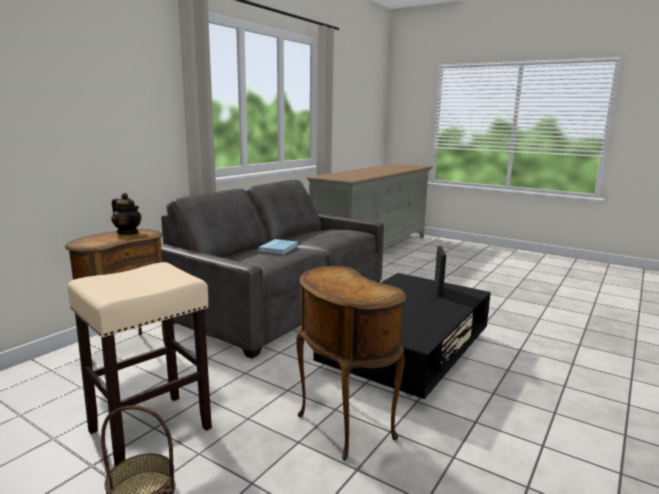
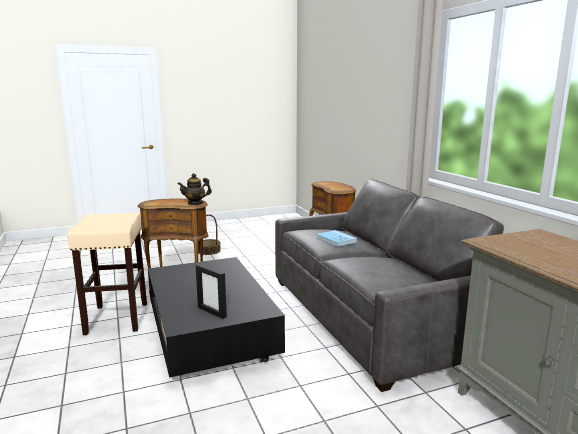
camera: 125 degrees right, 0 degrees up
beige stool [67,262,212,466] -> beige stool moved to [67,213,147,335]
teapot [111,193,142,234] -> teapot moved to [178,173,212,205]

